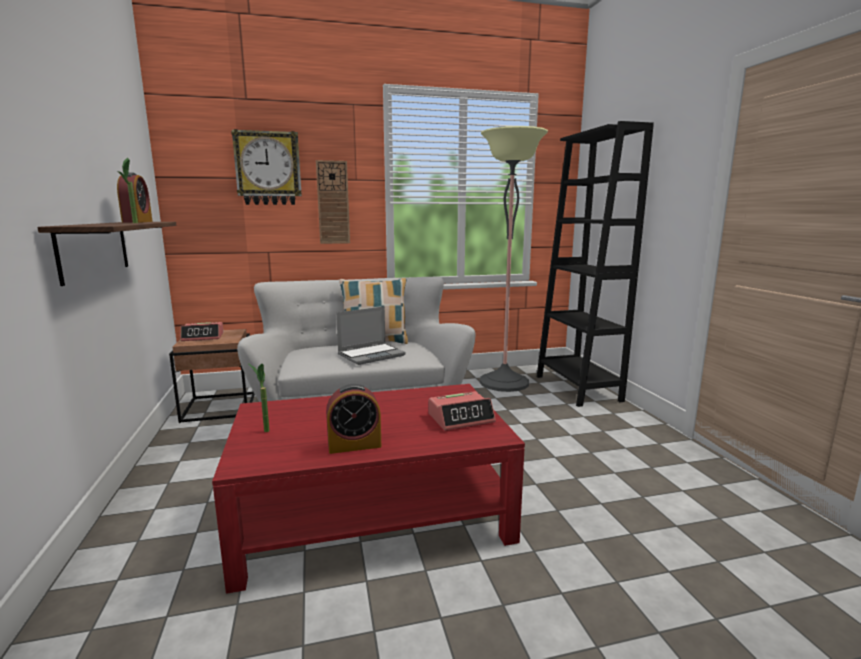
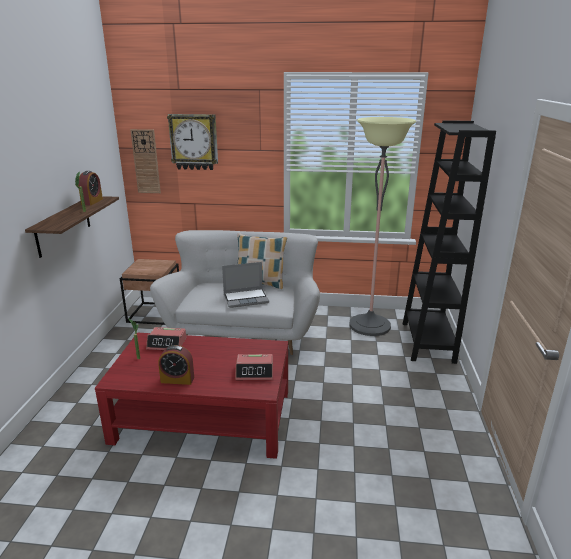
camera: 20 degrees right, 10 degrees up
alarm clock [180,322,224,341] -> alarm clock moved to [146,327,186,350]
wall clock [316,160,350,244] -> wall clock moved to [130,129,161,193]

